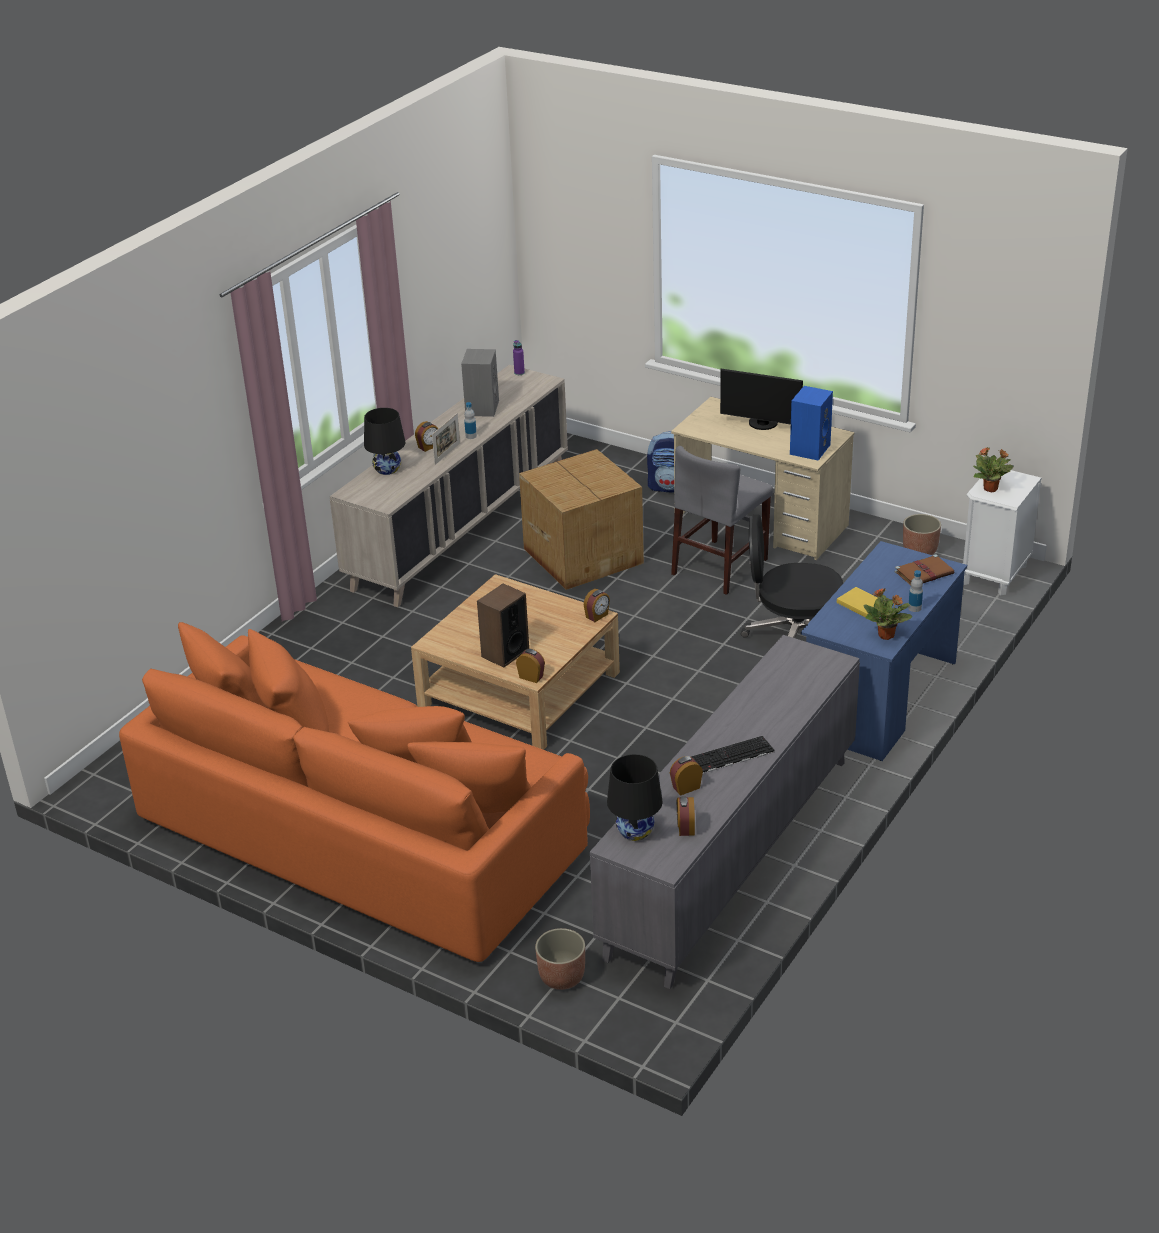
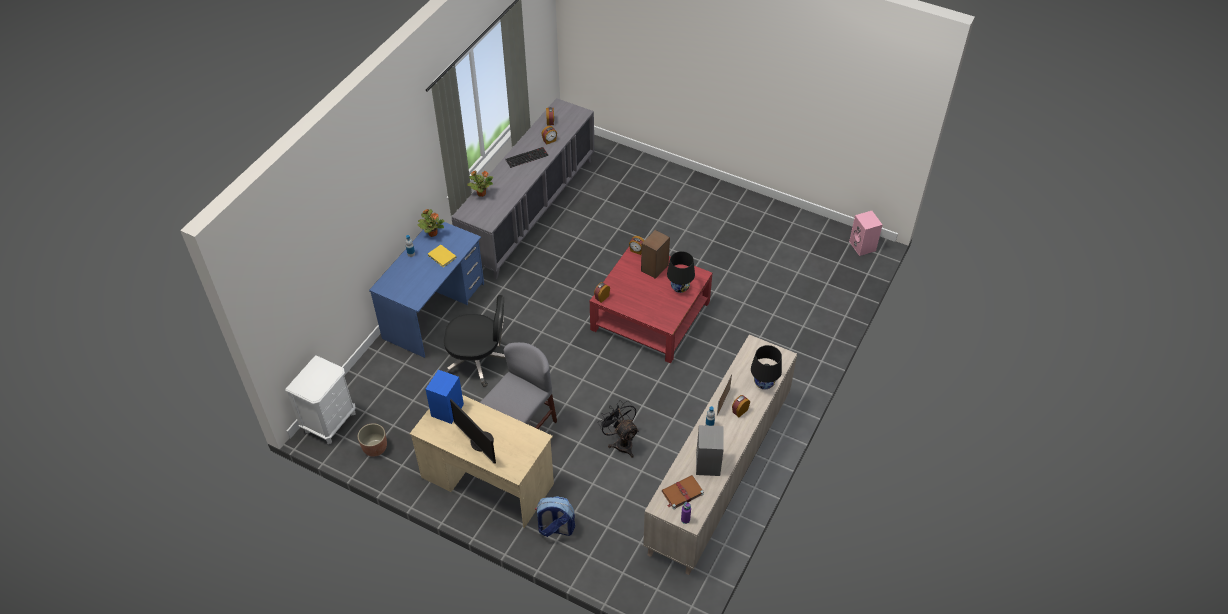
camera: 175 degrees right, 15 degrees up
orange sofa [119,622,590,962] -> none
beige coffee table [411,574,620,750] -> red coffee table [590,247,712,363]
cardboard box [519,449,644,590] -> black fan [598,400,639,458]
planter [535,928,585,990] -> none
black table lamp [607,754,663,841] -> black table lamp moved to [667,251,695,293]
monitor [720,369,803,430] -> monitor turned 150 degrees counterclockwise [450,399,496,464]
brown book [895,554,954,586] -> brown book moved to [662,475,704,509]
potted plant [973,447,1013,492] -> potted plant moved to [467,170,493,197]
none -> pink speaker [849,211,883,256]

